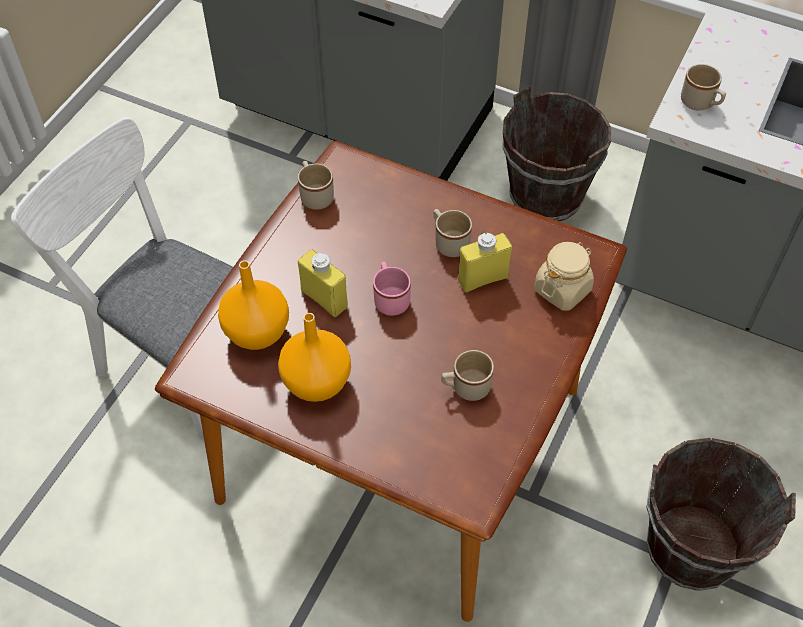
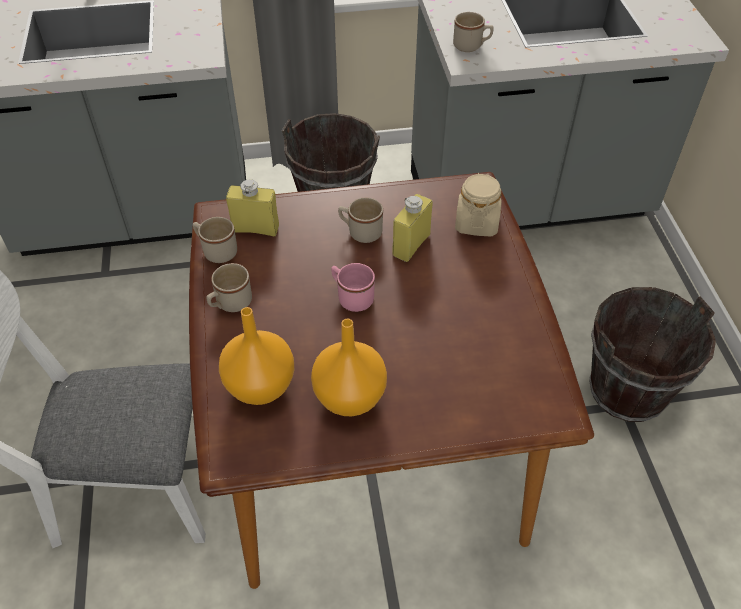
camera: 35 degrees left, 5 degrees down
yellow bottle [298,249,348,317] -> yellow bottle moved to [226,180,279,236]
beige mug [441,350,494,401] -> beige mug moved to [206,263,252,312]

